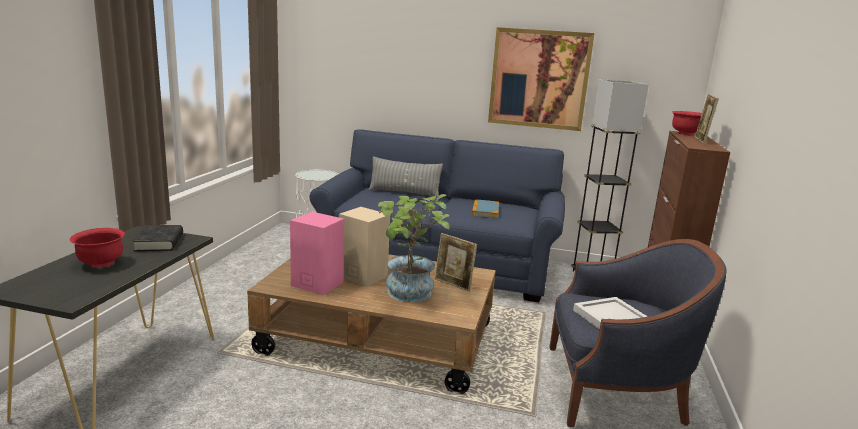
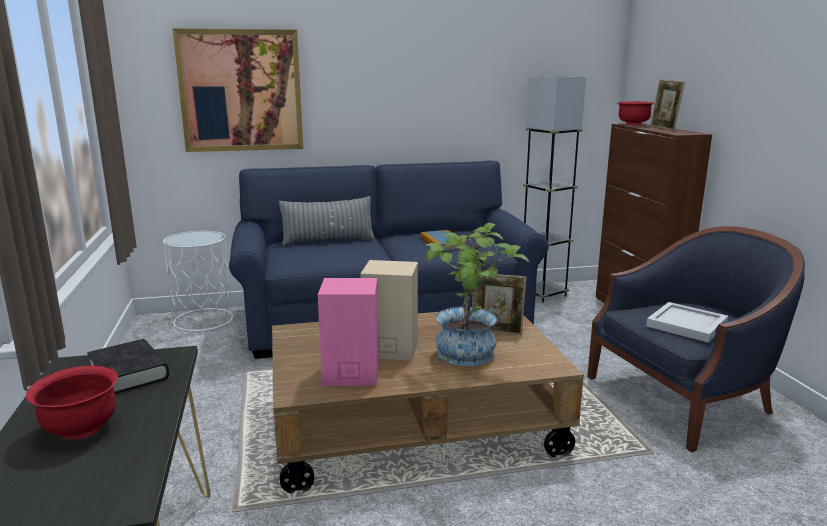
camera: 25 degrees left, 0 degrees up
picture [488,27,595,131] -> picture moved to [173,28,303,152]

